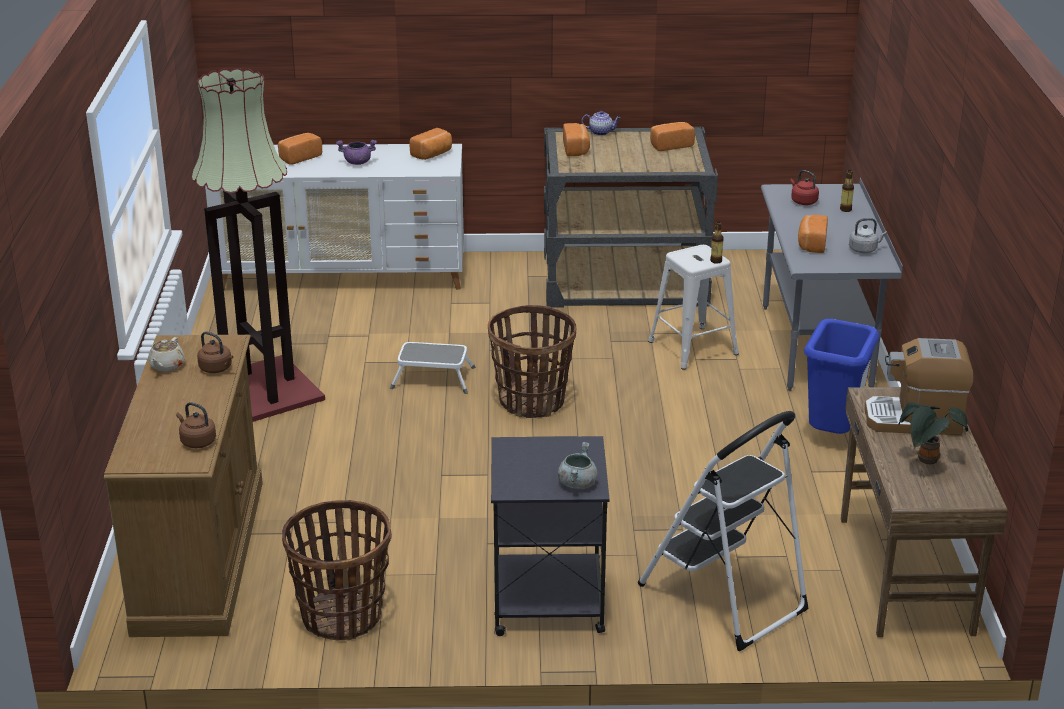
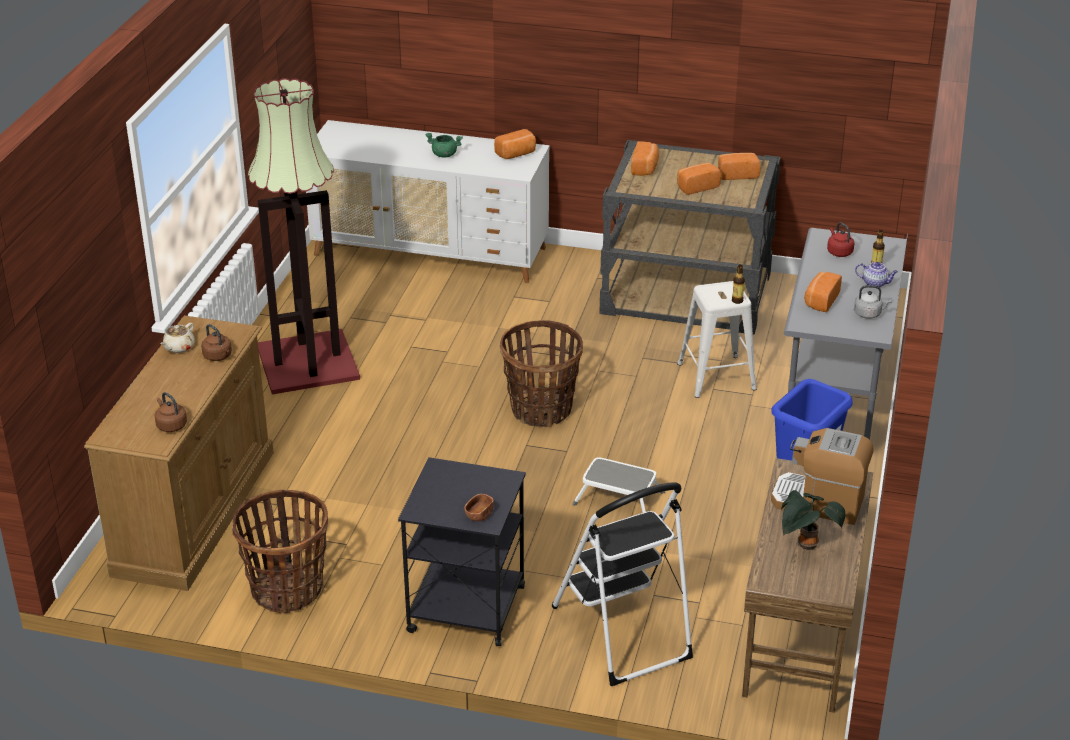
camera: 15 degrees right, 5 degrees up
bread [278,133,322,165] -> bread moved to [677,163,721,195]
purple cooking pot [336,140,377,165] -> green cooking pot [425,133,463,158]
grey step ladder [390,342,476,394] -> grey step ladder moved to [572,457,665,513]
grey cooking pot [558,442,597,489] -> brown bowl [464,494,494,521]
teapot [582,111,621,136] -> teapot moved to [855,262,898,288]

